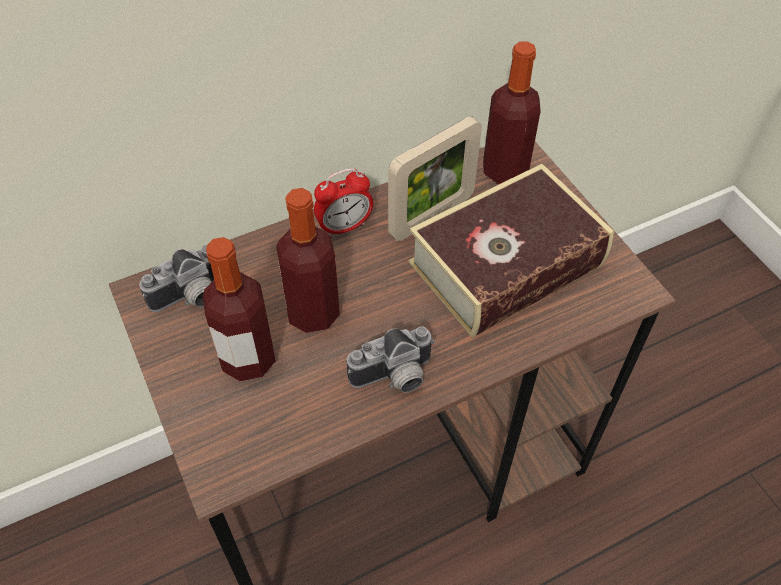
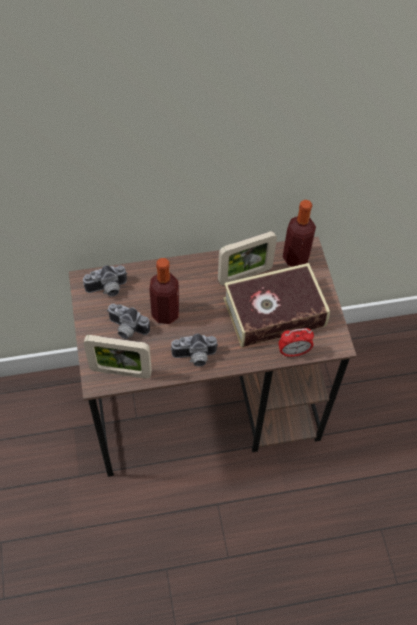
camera: 15 degrees right, 5 degrees up
bottle [203,237,276,382] -> camera [107,303,150,339]
alarm clock [314,168,373,236] -> alarm clock moved to [278,328,314,357]
none -> picture frame [84,335,152,379]

